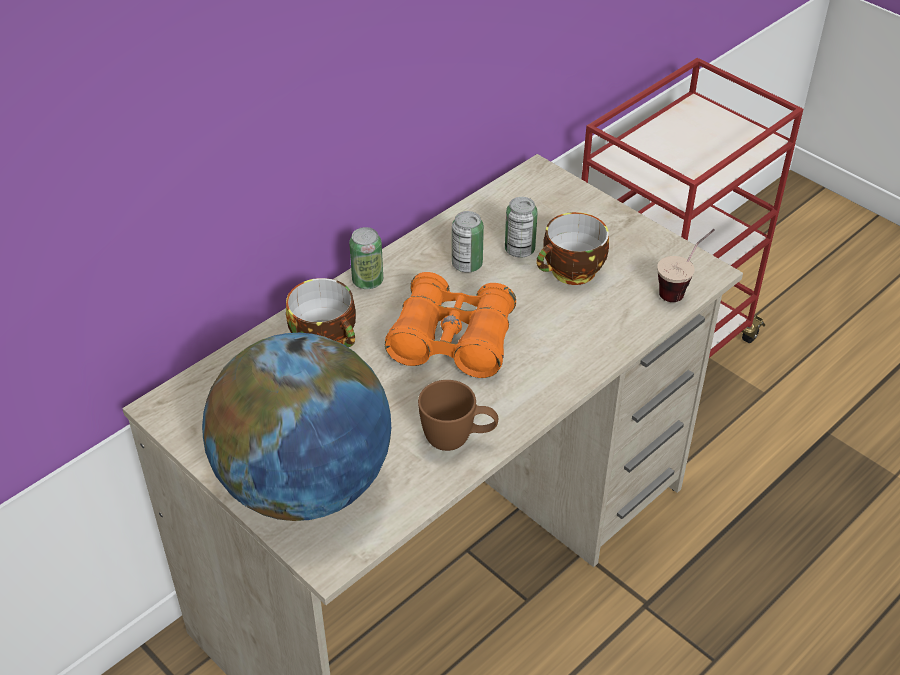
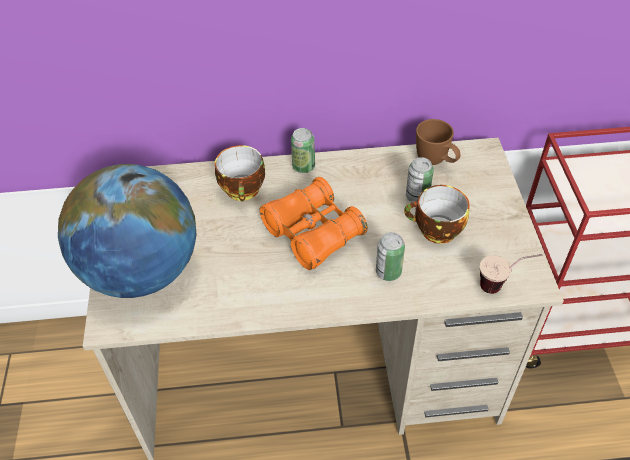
camera: 40 degrees right, 5 degrees up
brown mug [418,380,498,451] -> brown mug moved to [416,119,461,165]
can [452,211,484,273] -> can moved to [376,232,405,281]

